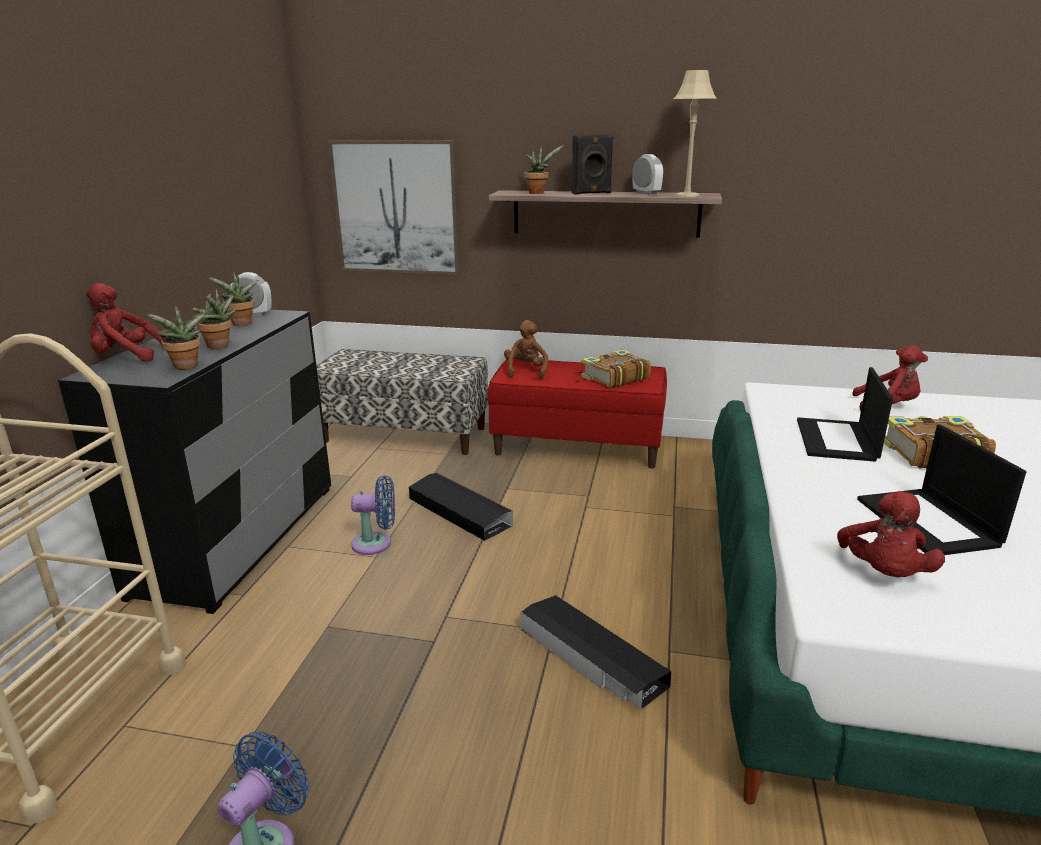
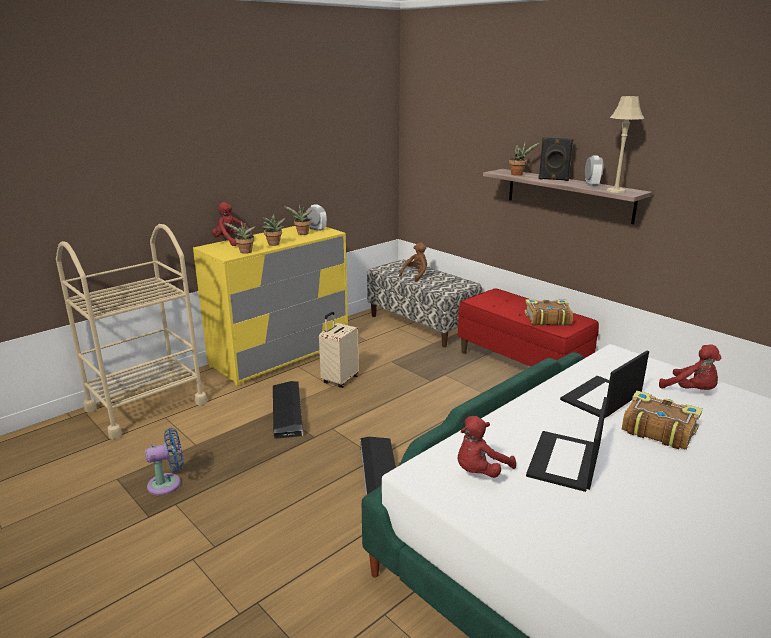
camera: 35 degrees right, 0 degrees up
black dresser [58,310,331,614] -> yellow dresser [193,226,348,386]
picture [328,141,460,275] -> none
blue fan [351,475,395,555] -> beige suitcase [319,312,359,388]
black storage box [409,473,513,541] -> black storage box moved to [273,381,303,439]
brown plush toy [504,320,548,379] -> brown plush toy moved to [399,242,427,282]

